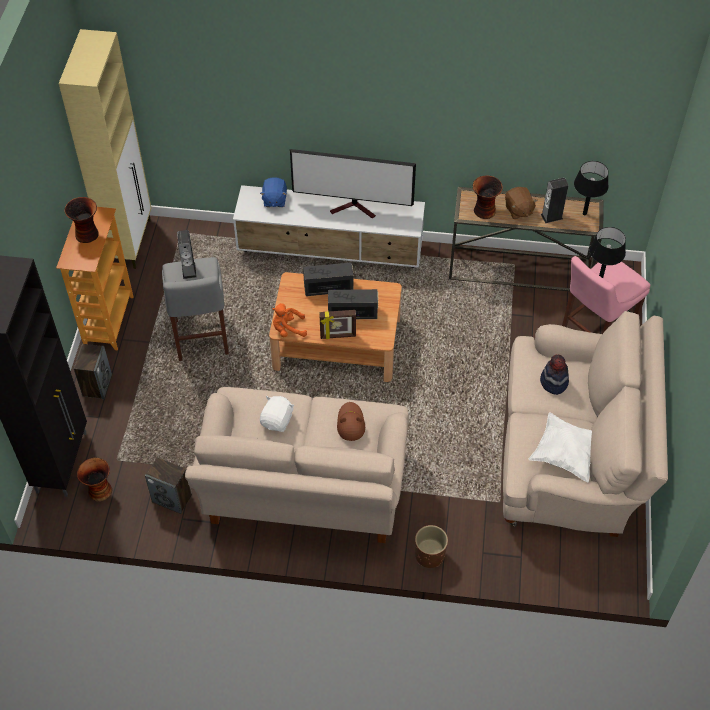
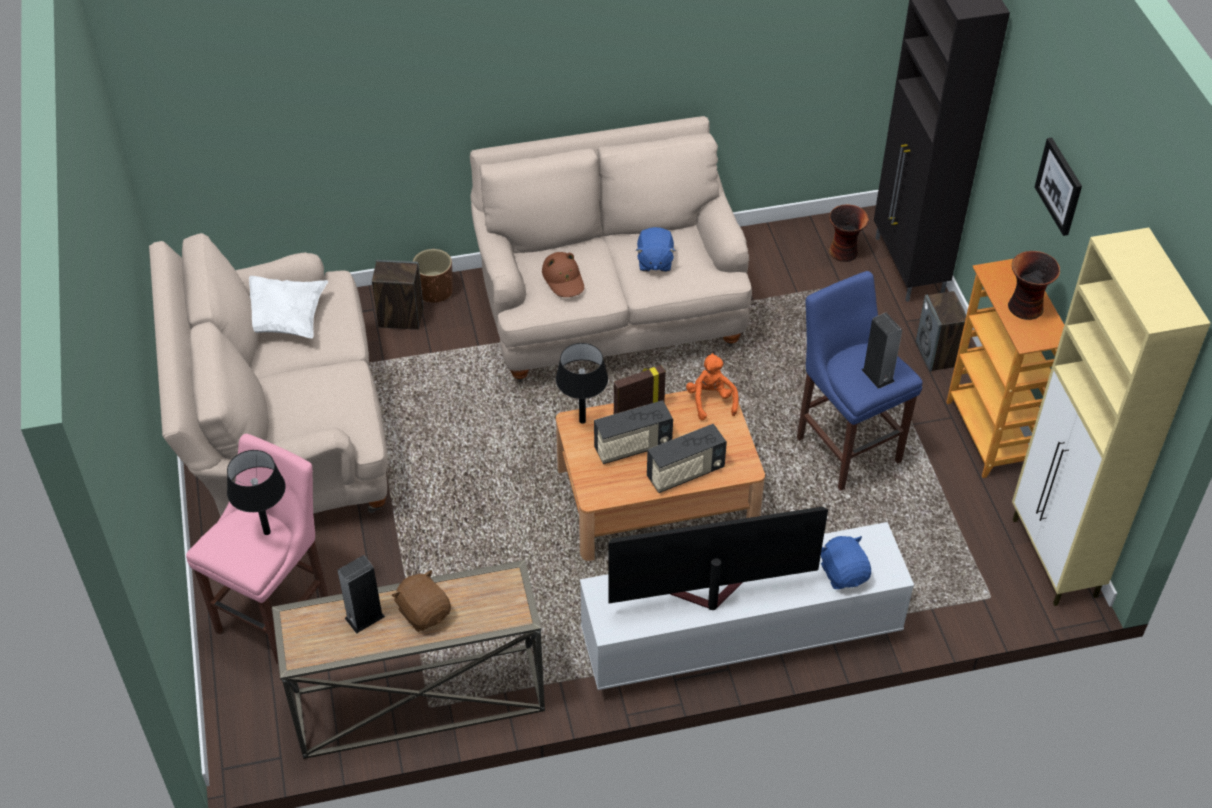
camera: 160 degrees right, 5 degrees down
speaker [145,457,192,514] -> speaker moved to [372,260,424,330]
grey stool [162,257,229,361] -> blue stool [797,271,923,490]
white plush toy [260,396,295,432] -> blue plush toy [636,227,676,272]
orange plush toy [272,303,307,337] -> orange plush toy turned 75 degrees counterclockwise [686,353,739,420]
vase [473,175,503,219] -> none
hat [540,355,569,395] -> none
black table lamp [574,161,609,215] -> black table lamp moved to [556,343,608,424]
none -> picture [1035,137,1082,236]

